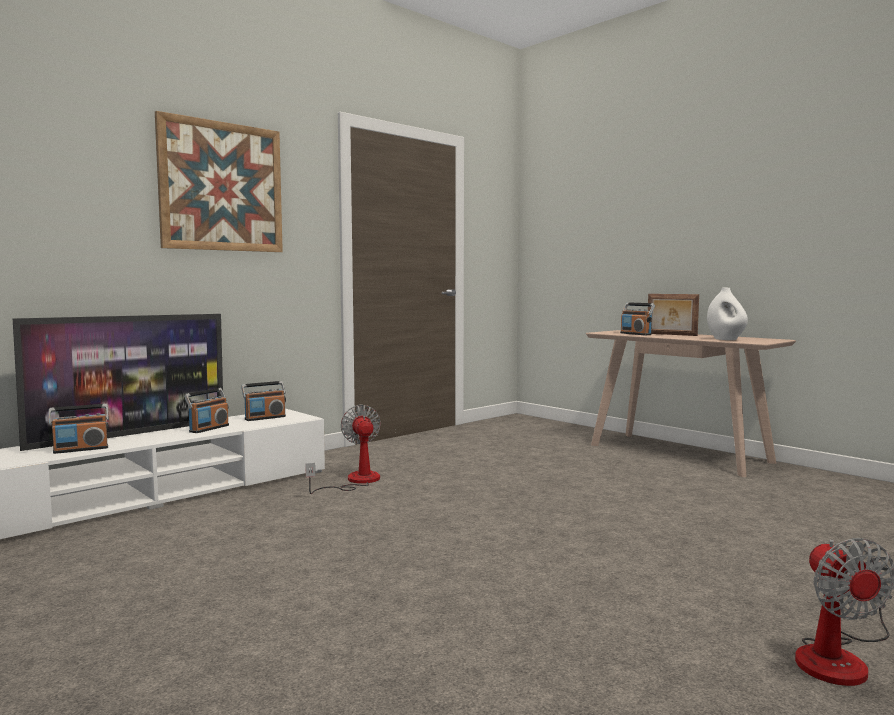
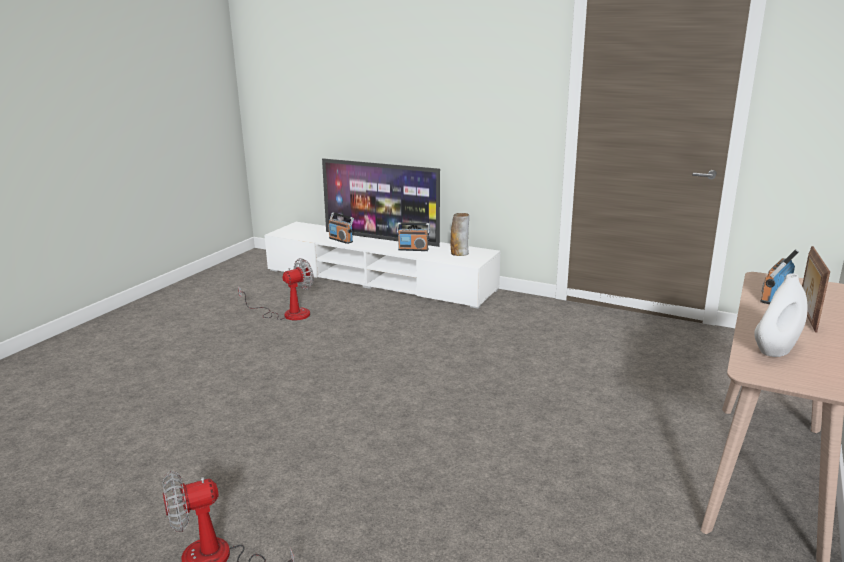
camera: 70 degrees right, 15 degrees up
picture [155,111,283,252] -> none
radio [241,381,286,421] -> vase [451,213,469,256]
fan [305,404,381,494] -> fan moved to [238,258,314,321]

